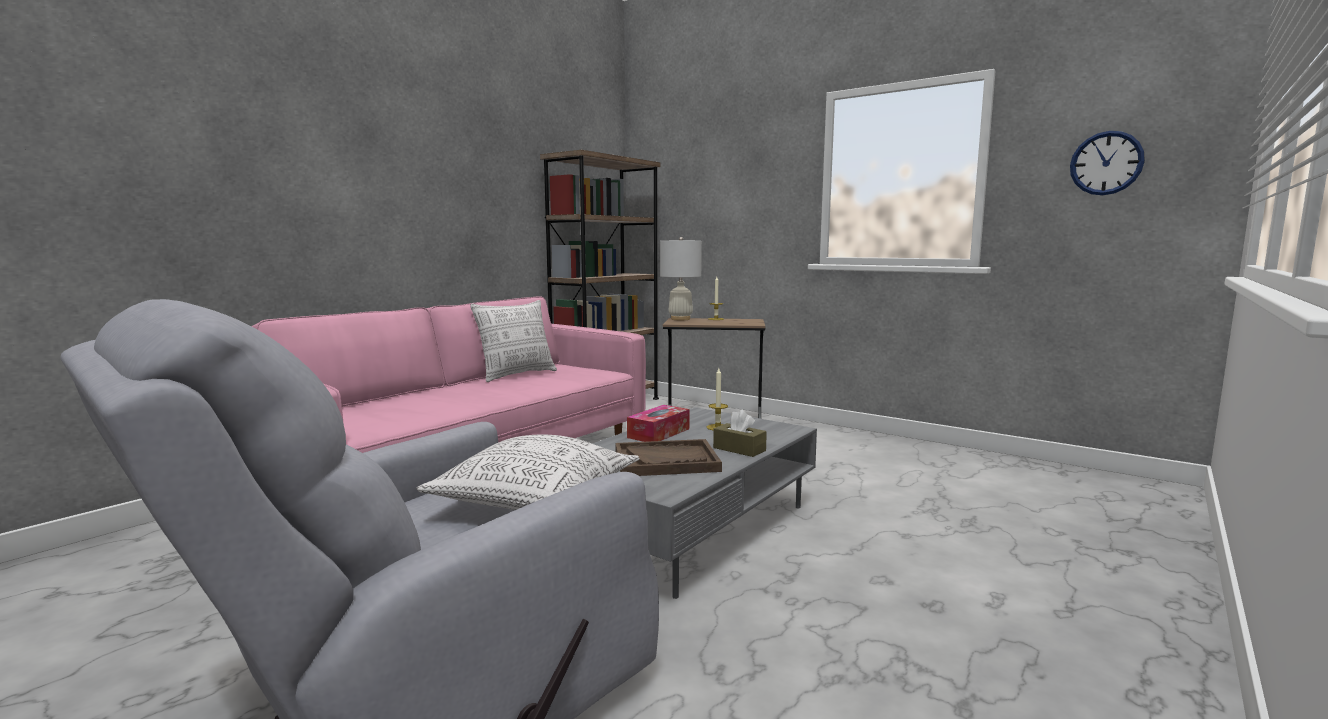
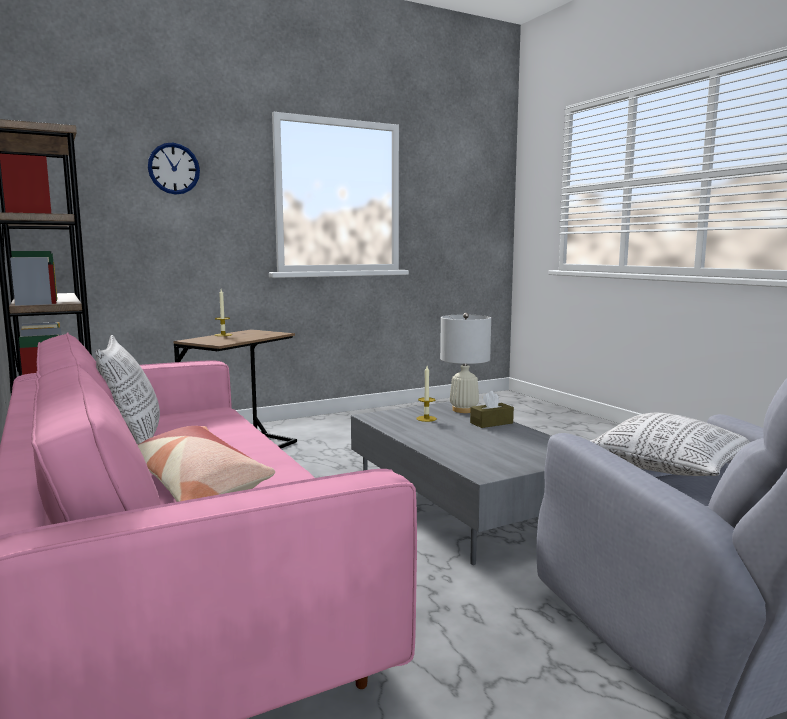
camera: 65 degrees left, 0 degrees up
brown tray [615,439,722,476] -> none
tissue box [627,405,690,442] -> none
white table lamp [660,237,702,320] -> white table lamp moved to [440,313,491,413]
wall clock [1070,131,1145,195] -> wall clock moved to [148,143,200,195]
none -> pillow [138,426,275,502]

